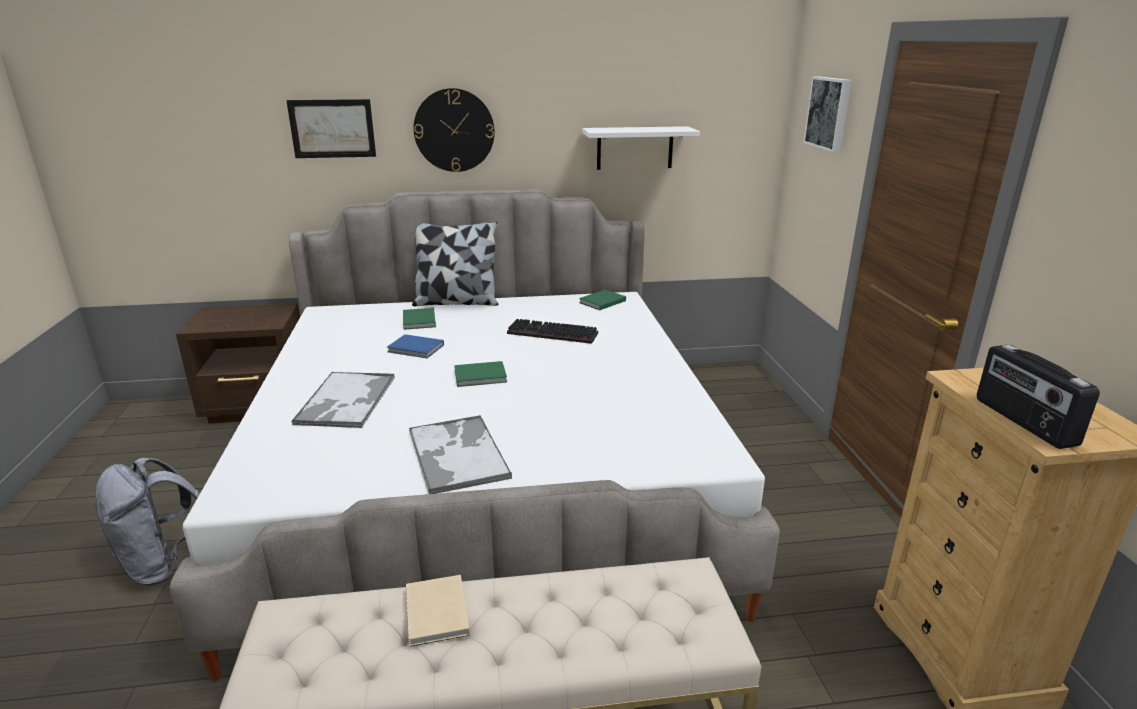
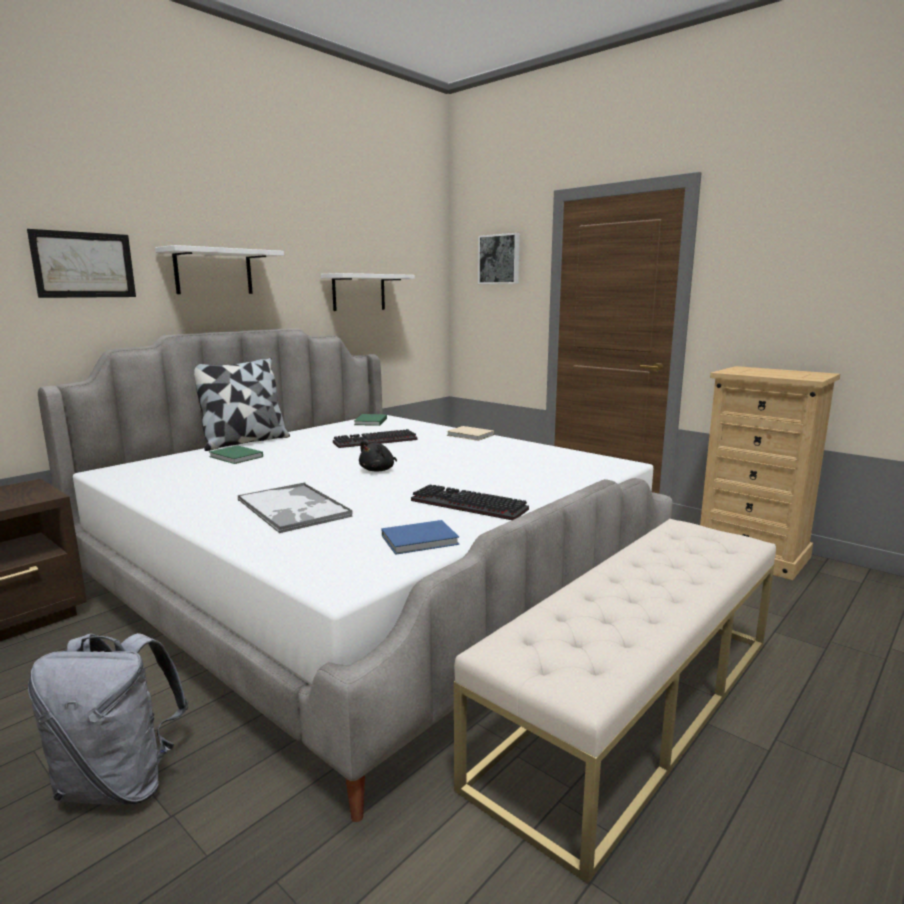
camera: 40 degrees left, 10 degrees down
blue book [387,334,444,358] -> blue book moved to [382,520,459,555]
beige book [406,575,470,647] -> beige book moved to [447,426,494,441]
tray [409,415,512,494] -> keyboard [411,485,529,520]
wall clock [414,88,495,172] -> white shelf [155,245,284,294]
green book [454,361,507,387] -> black plush toy [359,441,397,472]
radio [977,345,1100,449] -> none

